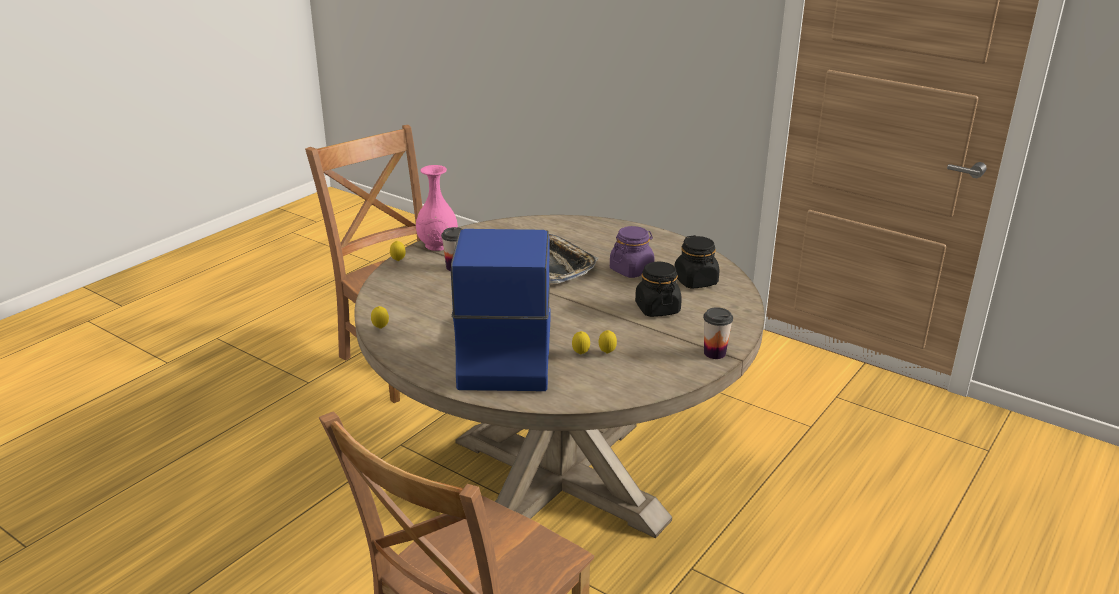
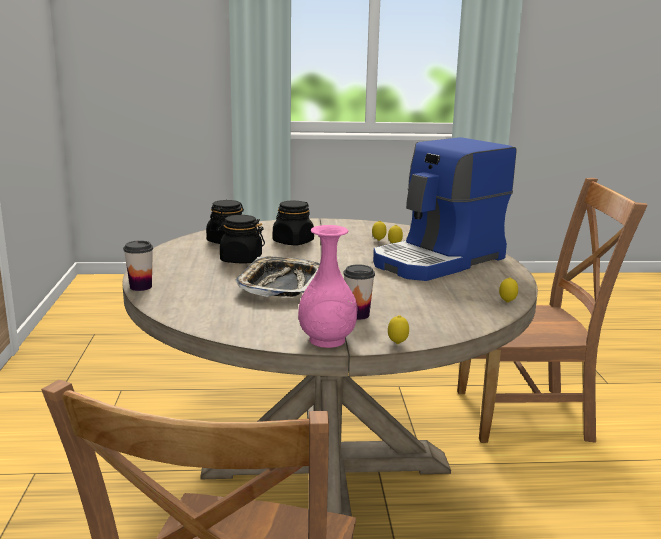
camera: 130 degrees left, 10 degrees down
purple jar [610,226,655,278] -> black jar [216,215,265,263]
cup [703,307,733,359] -> cup moved to [123,240,153,291]

